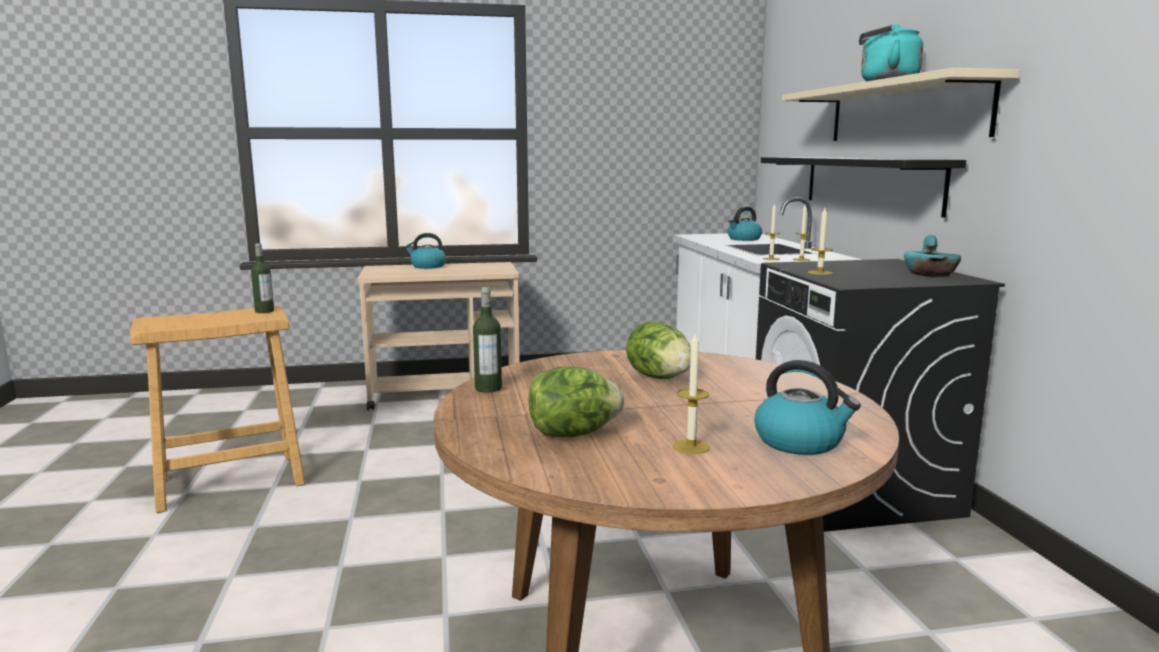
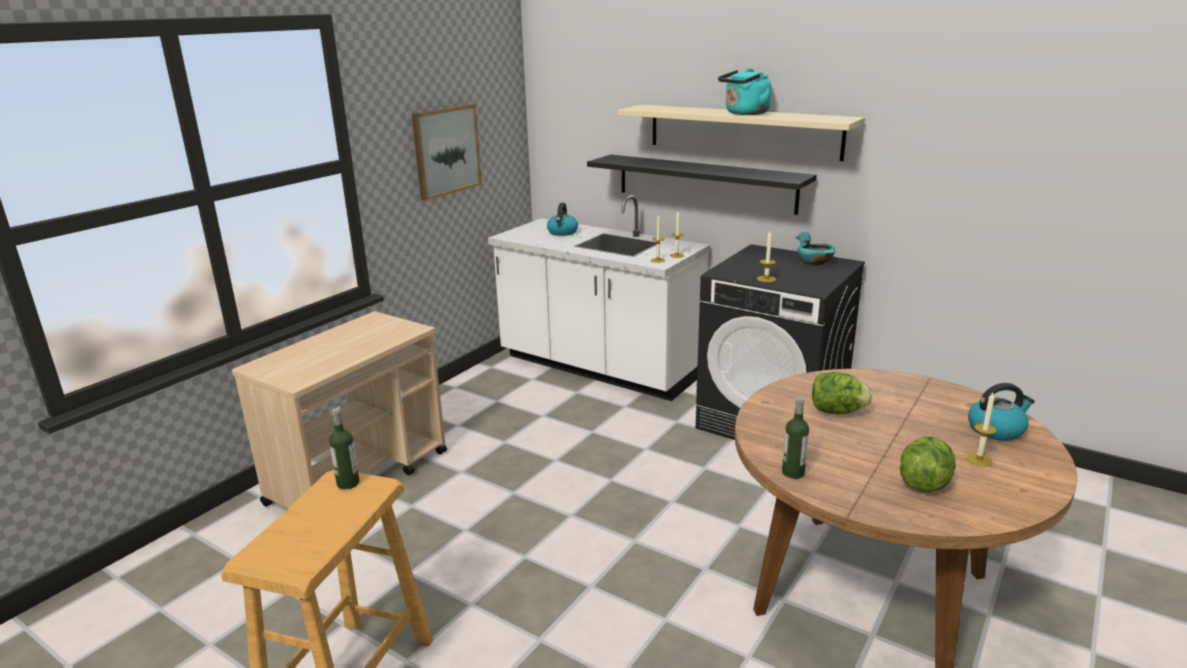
camera: 45 degrees left, 10 degrees up
kettle [405,233,446,269] -> none
none -> picture [412,104,482,201]

